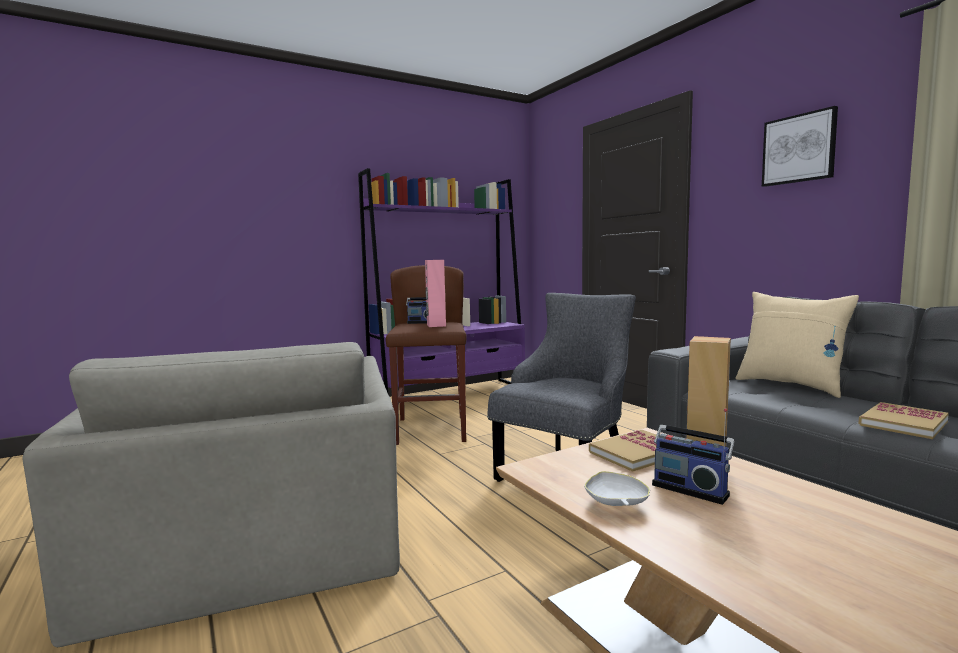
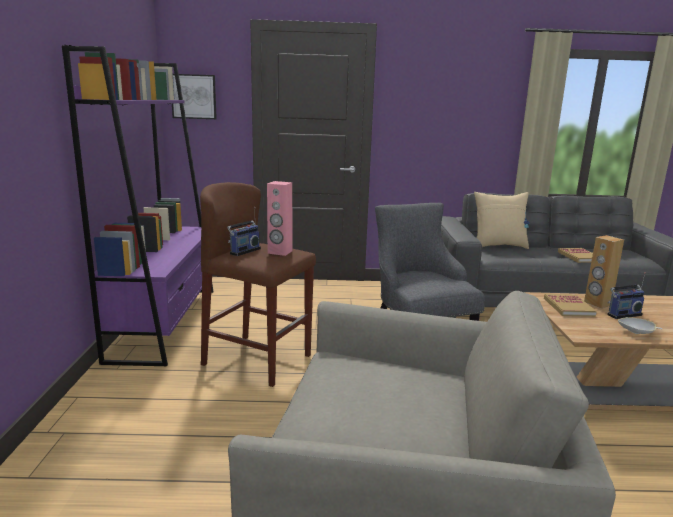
camera: 60 degrees left, 10 degrees up
picture [762,106,838,187] -> picture moved to [172,74,217,119]

